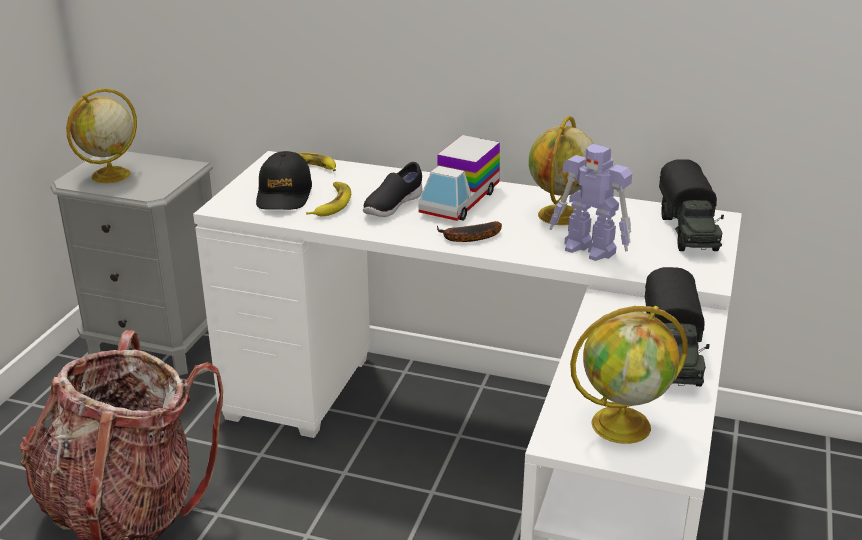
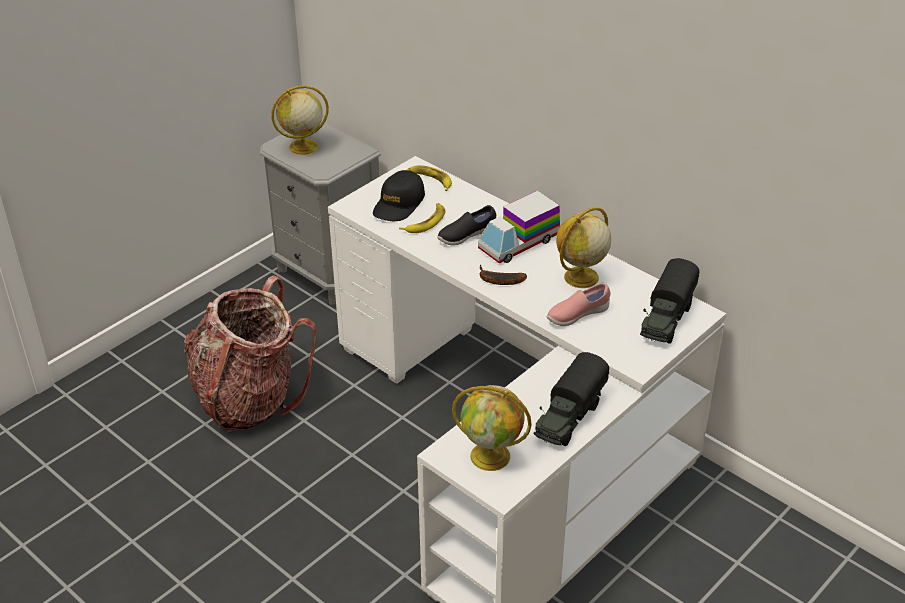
camera: 25 degrees right, 10 degrees up
toy robot [550,144,632,261] -> pink shoe [547,283,610,326]

